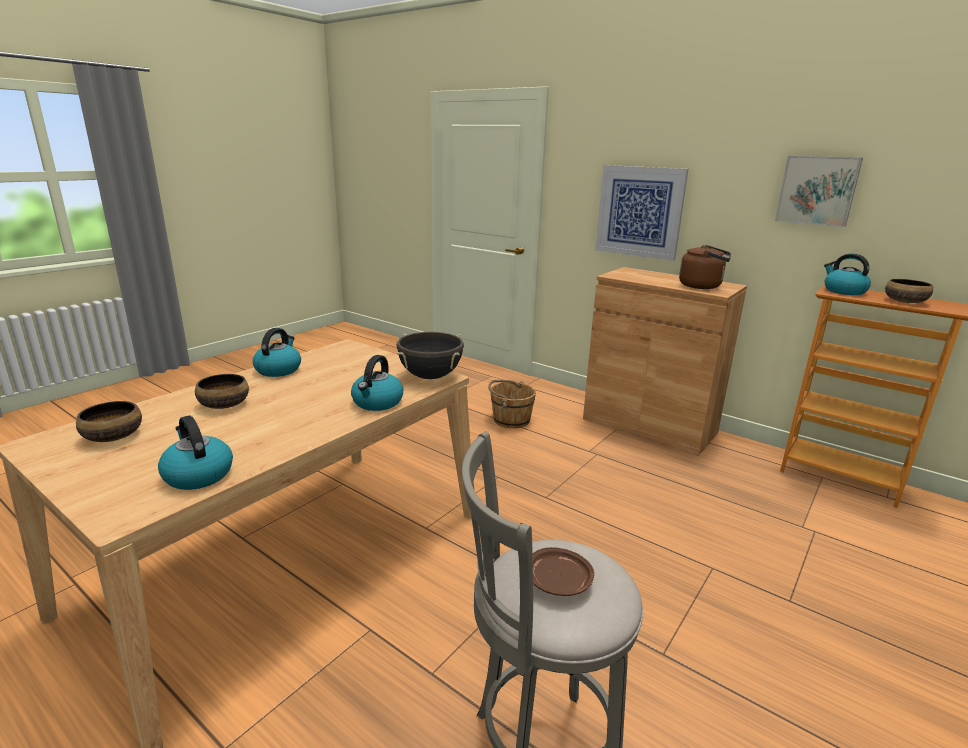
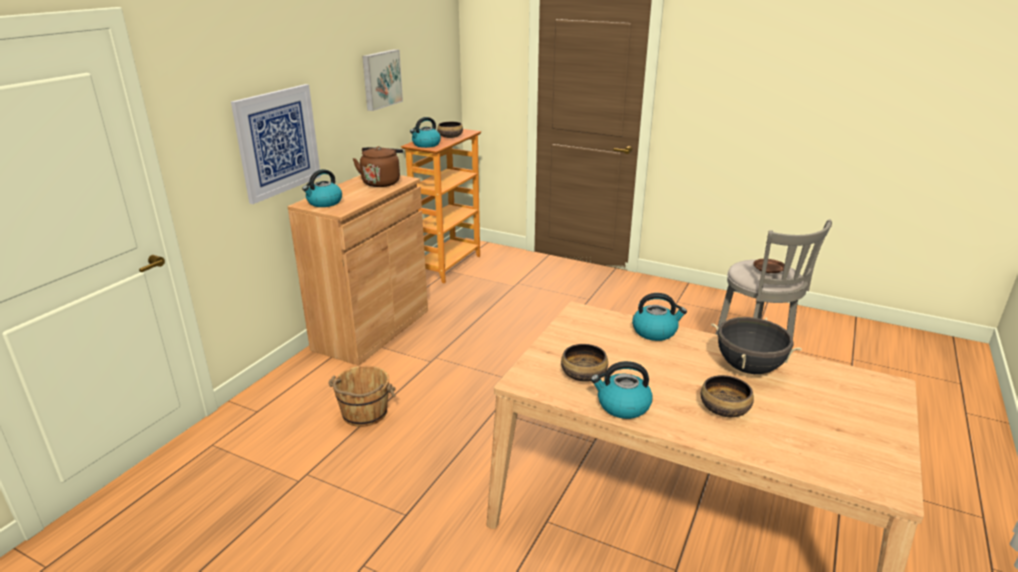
camera: 100 degrees left, 5 degrees up
bowl [76,401,142,442] -> bowl moved to [561,344,608,382]
kettle [158,415,233,490] -> kettle moved to [302,169,342,207]
black cooking pot [396,332,464,379] -> black cooking pot moved to [711,317,802,374]

